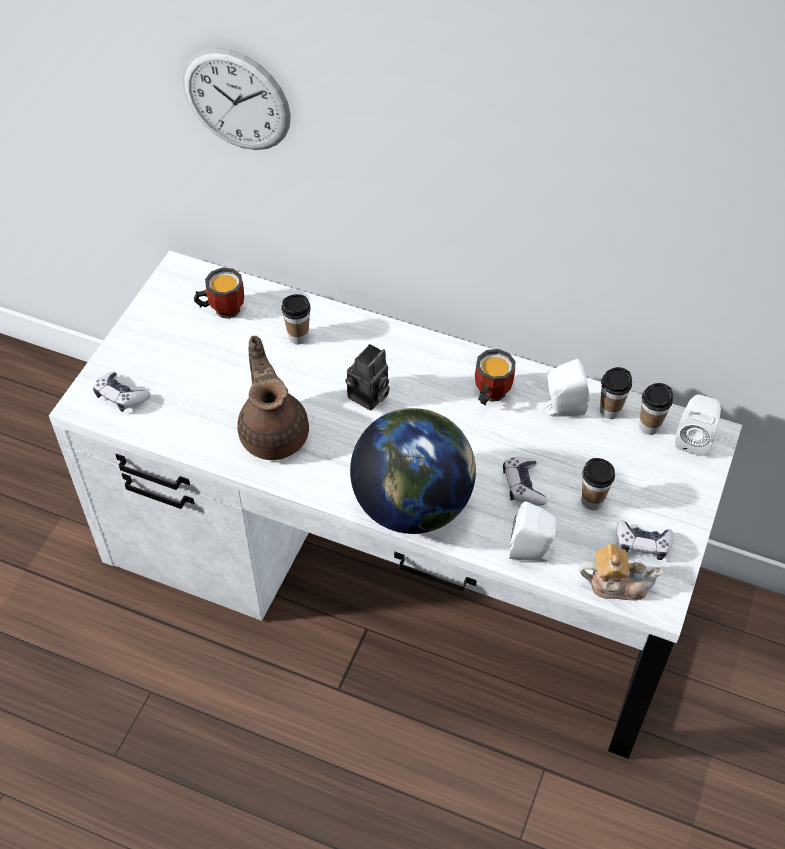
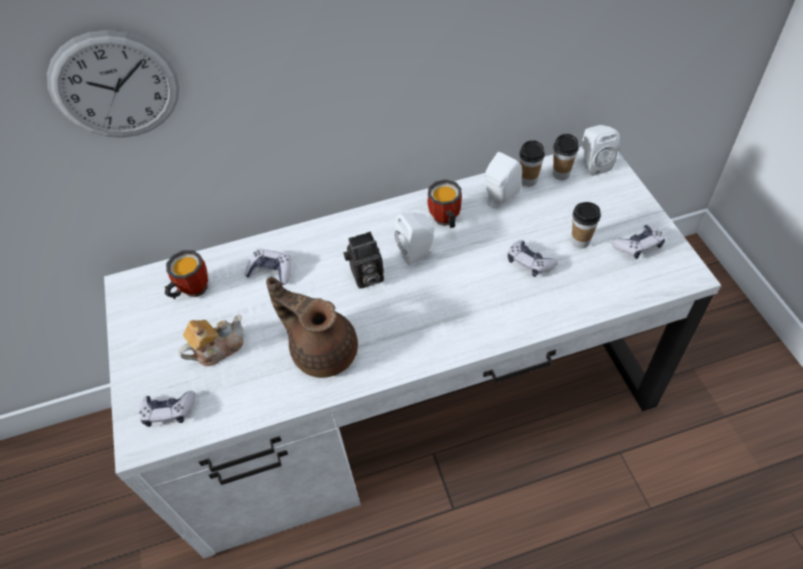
camera: 35 degrees left, 0 degrees up
cup [281,294,311,344] -> game controller [244,249,291,285]
camera [345,344,390,411] -> camera turned 75 degrees clockwise [343,232,384,289]
globe [350,408,476,534] -> none
white speaker [509,501,557,562] -> white speaker moved to [395,213,435,266]
teapot [579,544,664,601] -> teapot moved to [178,315,244,366]

